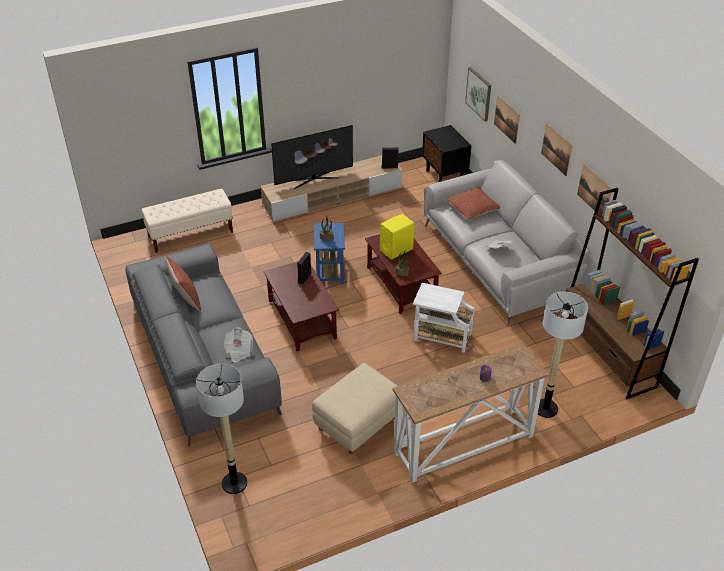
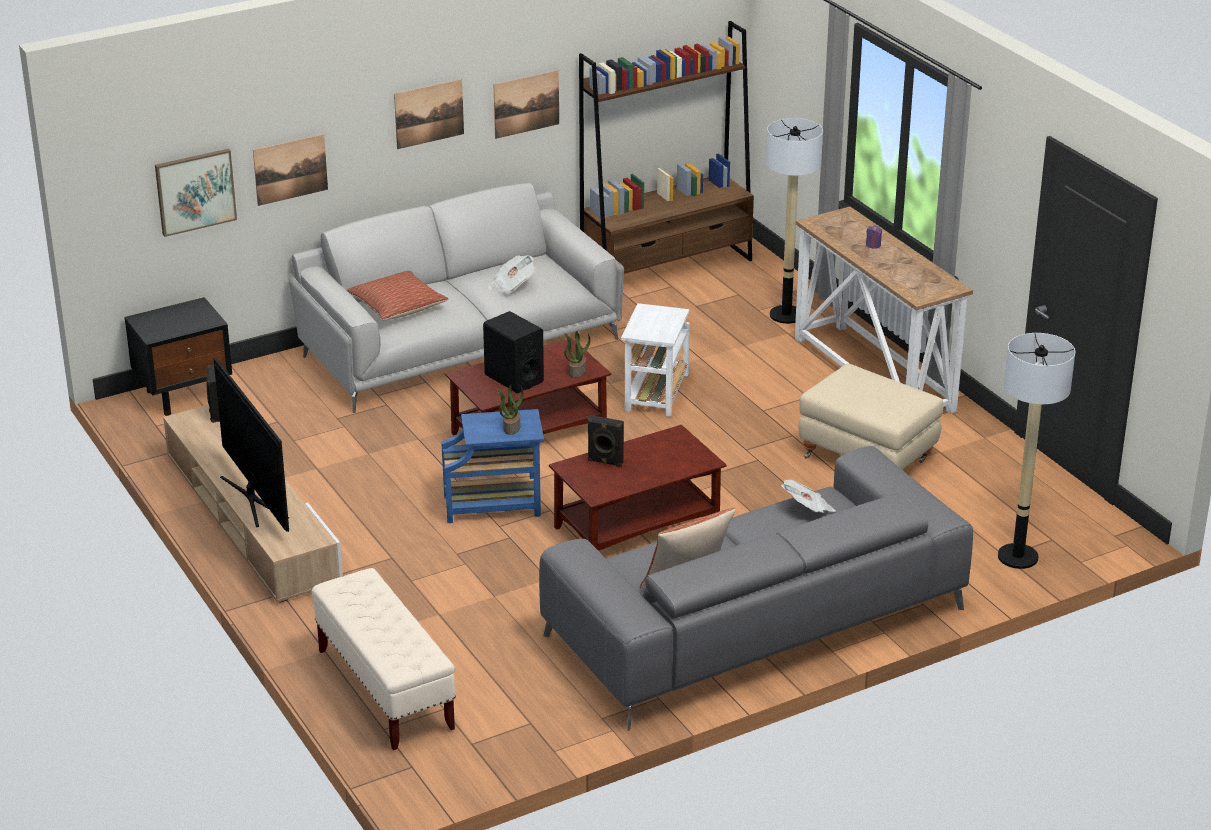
camera: 95 degrees left, 10 degrees down
yellow speaker [380,214,414,260] -> black speaker [483,311,544,393]

